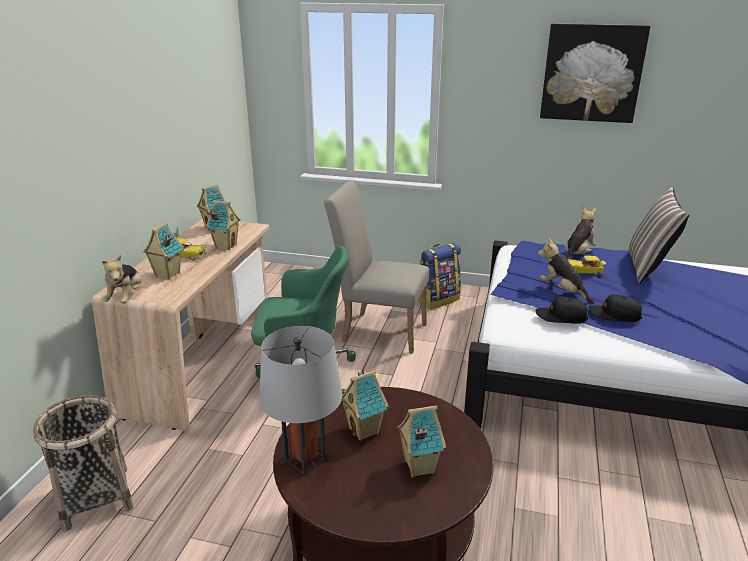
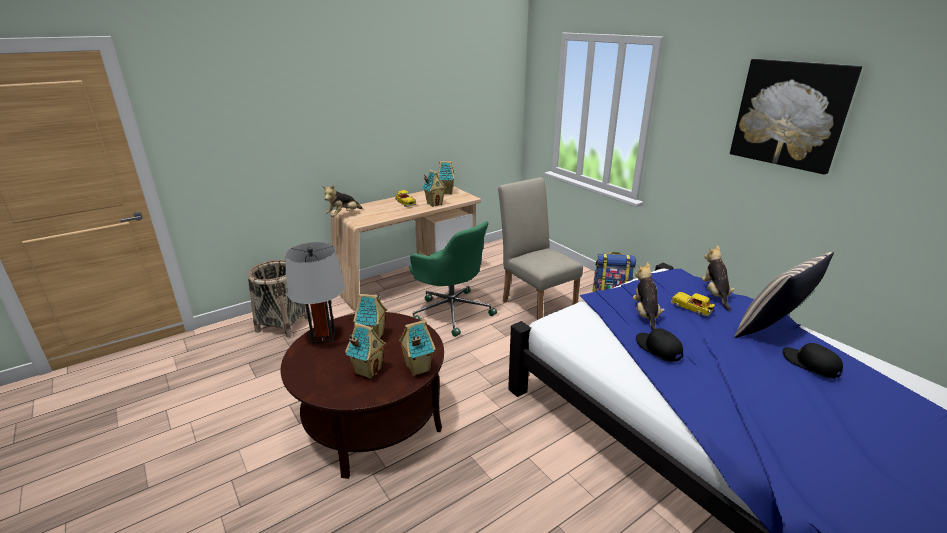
camera: 40 degrees right, 0 degrees up
toy house [143,222,184,279] -> toy house moved to [399,320,436,376]
black cap [536,297,588,324] -> black cap moved to [782,343,843,378]
plush toy [565,207,596,260] -> plush toy turned 75 degrees counterclockwise [702,245,735,311]

